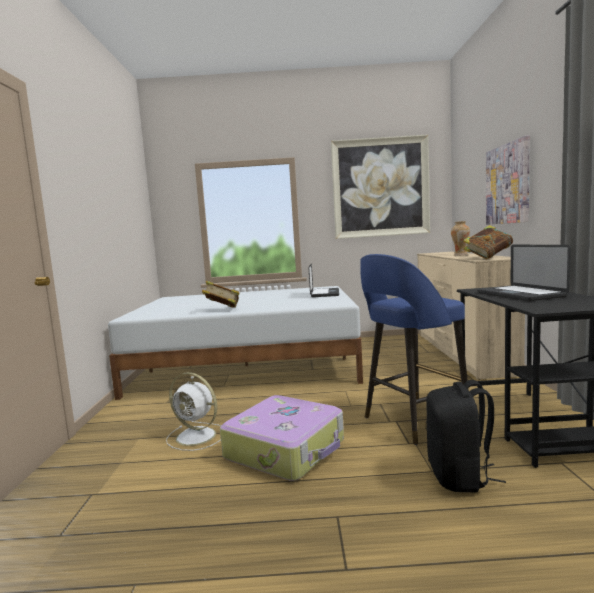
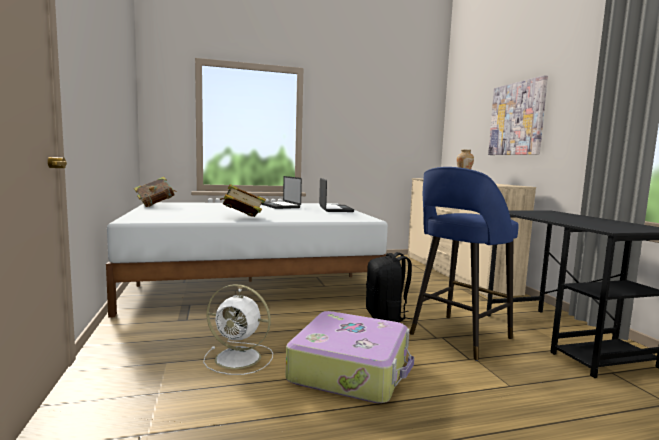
camera: 15 degrees left, 0 degrees up
picture [331,134,430,239] -> none
black backpack [426,380,506,492] -> black backpack moved to [366,252,413,323]
book [463,225,513,259] -> book moved to [134,177,177,207]
laptop [477,245,571,301] -> laptop moved to [261,176,302,209]

